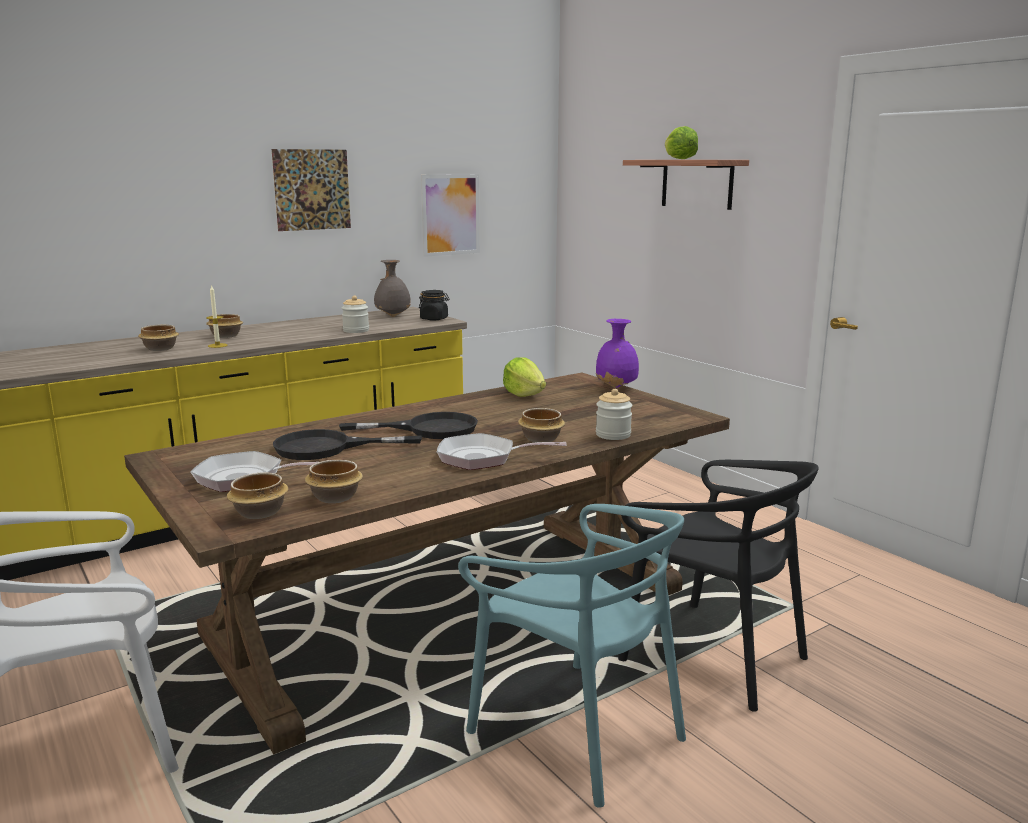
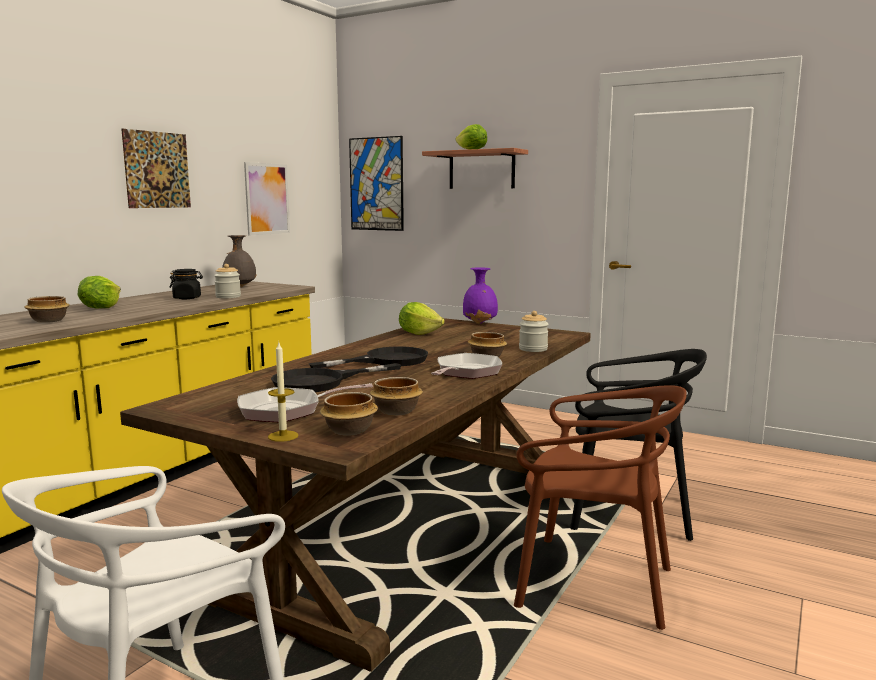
camera: 25 degrees left, 5 degrees down
candle [206,285,228,348] -> candle moved to [268,343,299,442]
bowl [206,314,243,338] -> lettuce [78,276,121,309]
black jar [419,290,450,321] -> black jar moved to [169,269,203,299]
frying pan [437,433,567,470] -> frying pan turned 135 degrees clockwise [431,353,502,379]
turquoise chair [458,504,686,808] -> brown chair [514,385,687,630]
none -> picture [349,136,404,231]

